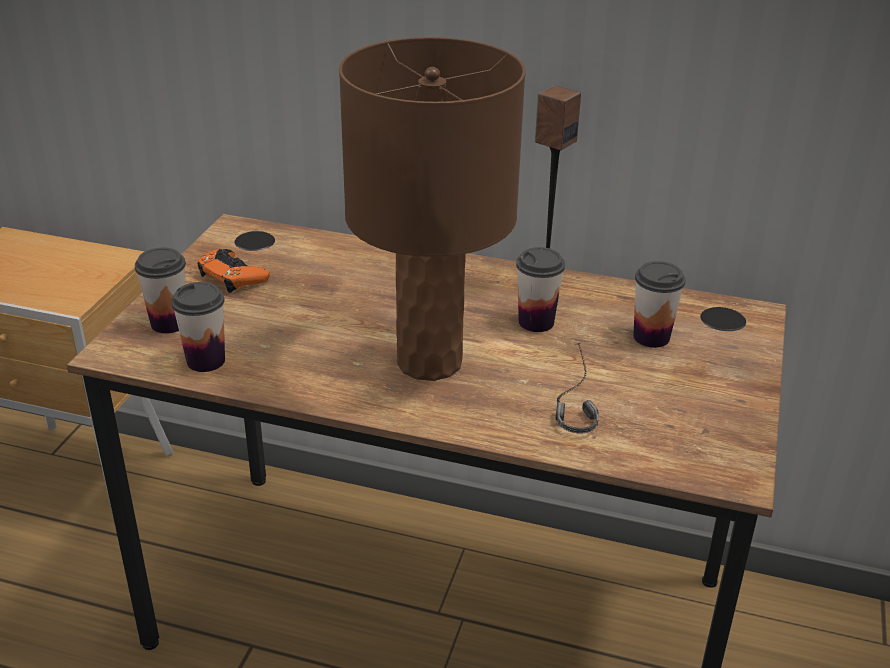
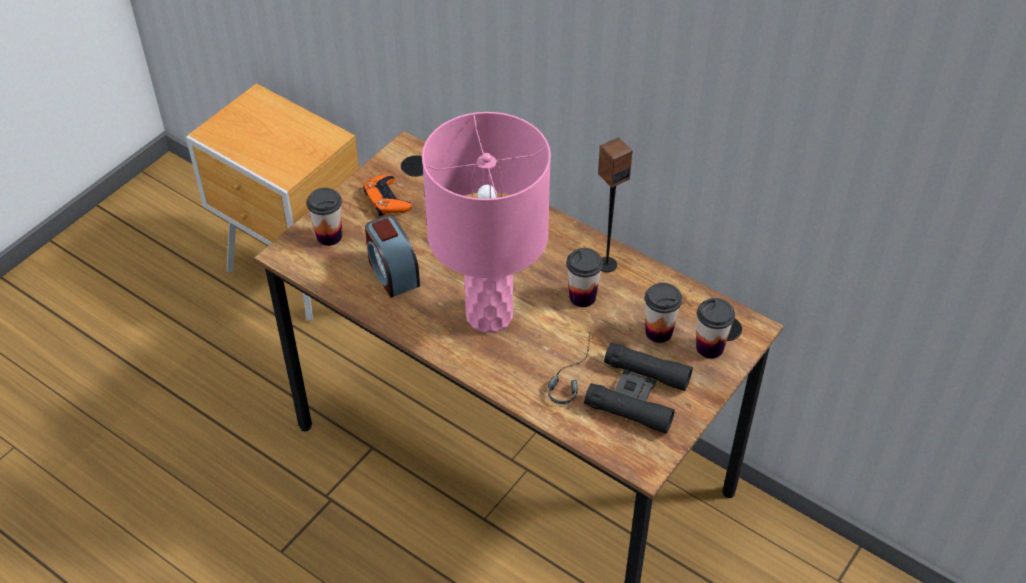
camera: 20 degrees right, 15 degrees up
cup [171,282,225,372] -> cup moved to [696,298,735,358]
brown table lamp [339,37,526,381] -> pink table lamp [422,112,551,333]
none -> alarm clock [365,215,420,298]
none -> black binoculars [584,343,693,434]

